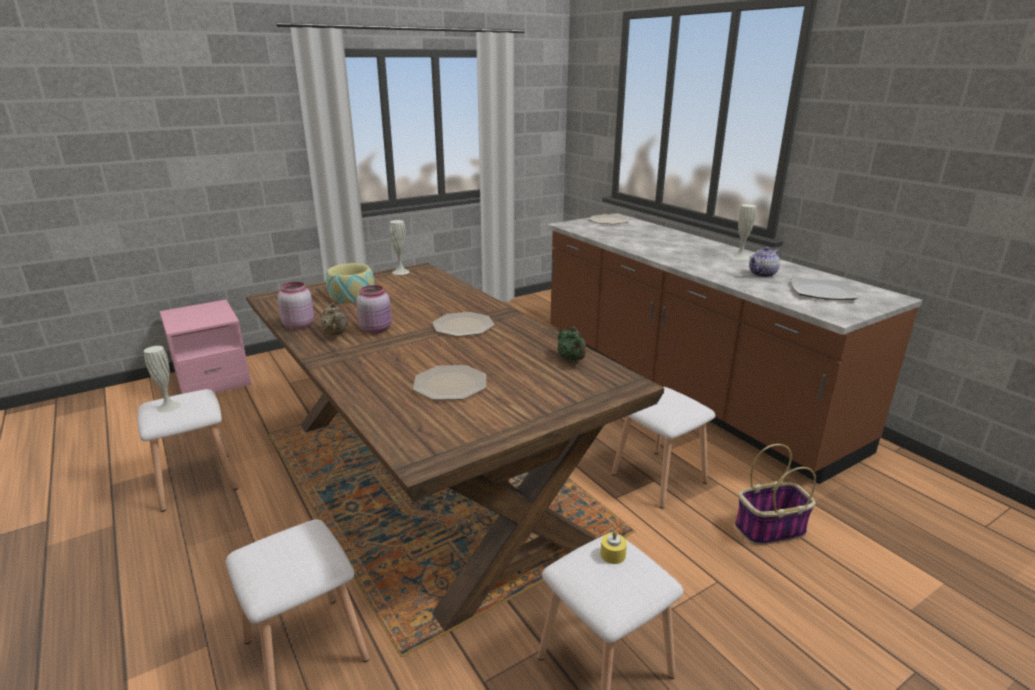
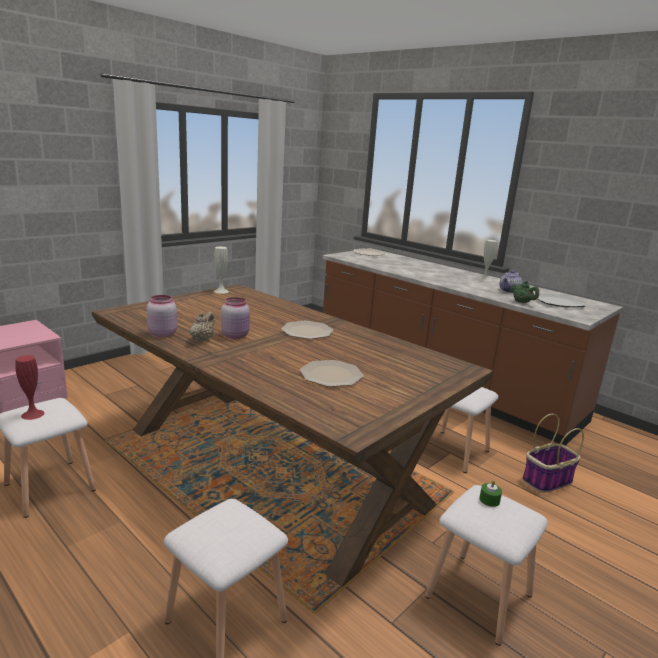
camera: 15 degrees left, 5 degrees down
white vase [144,346,181,413] -> red vase [15,355,45,420]
beige teapot [320,303,348,335] -> beige teapot turned 120 degrees counterclockwise [190,312,214,343]
bowl [326,263,374,303] -> none
green teapot [558,326,586,361] -> green teapot moved to [510,281,539,303]
yellow candle [600,531,627,564] -> green candle [479,480,502,507]

